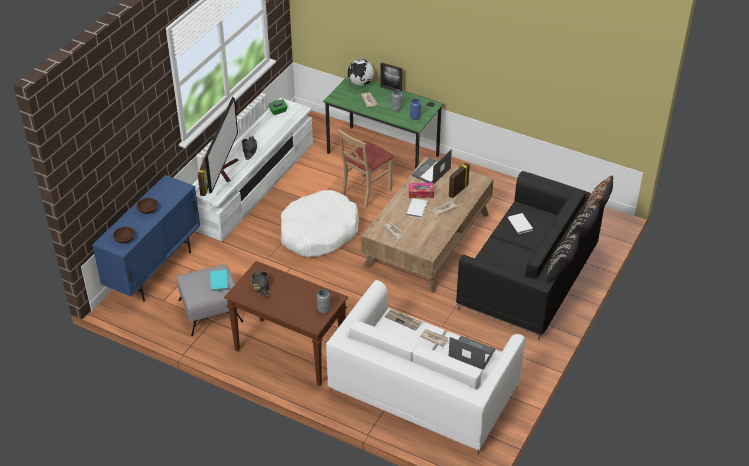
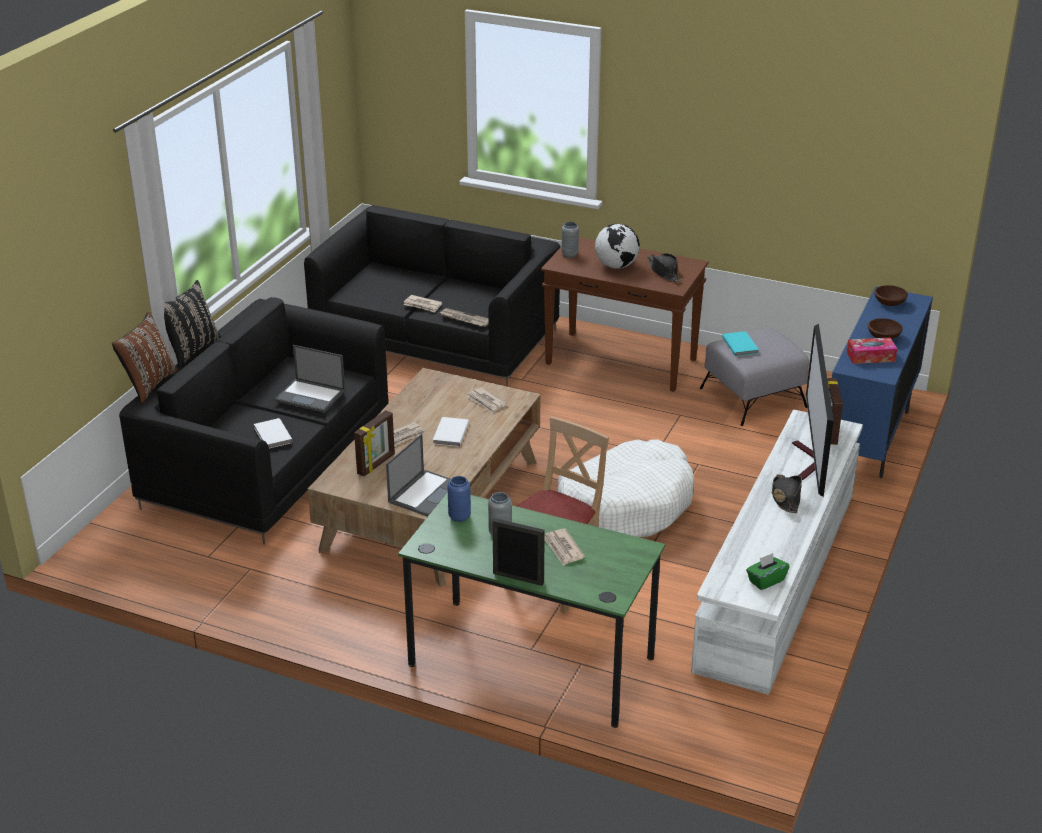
camera: 175 degrees right, 10 degrees down
white sofa [326,280,525,454] -> black sofa [304,205,560,387]
globe [348,59,374,86] -> globe moved to [595,224,640,269]
tissue box [409,183,434,198] -> tissue box moved to [847,337,897,364]
laptop [449,336,495,370] -> laptop moved to [275,345,345,413]
black pillow [546,232,579,284] -> none

